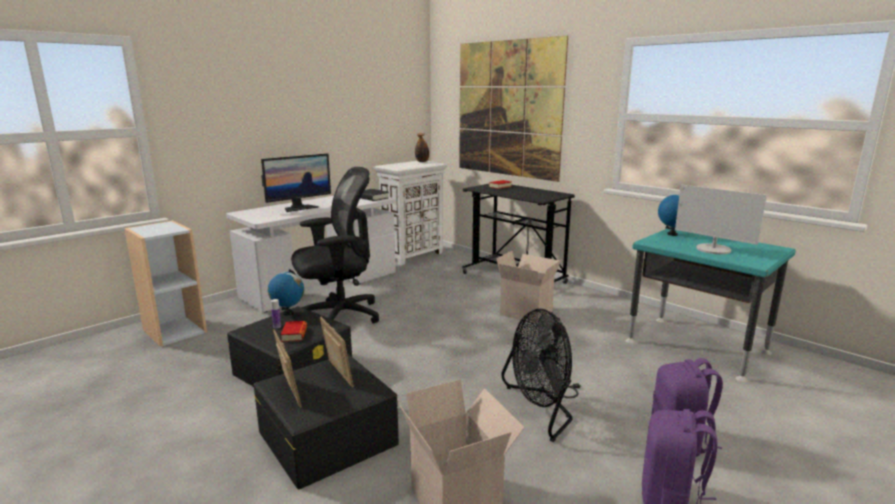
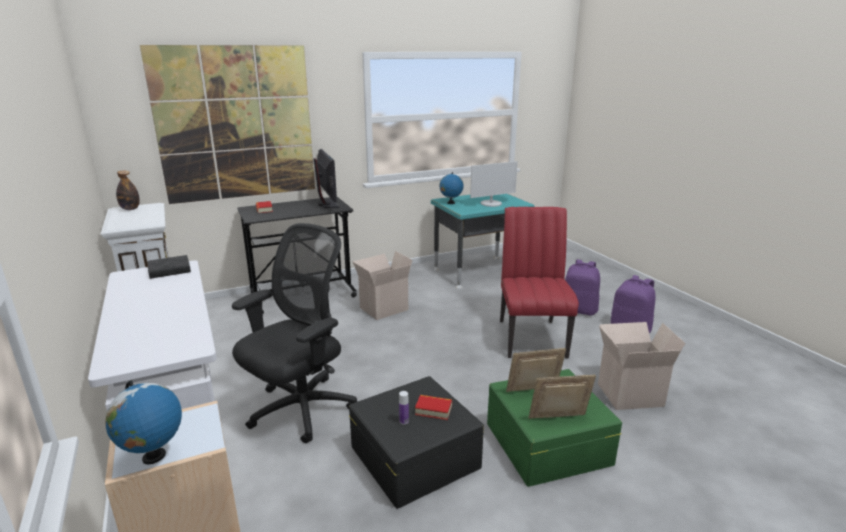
camera: 70 degrees left, 5 degrees up
black storage box [254,354,399,489] -> green storage box [487,369,622,487]
monitor [261,153,331,212] -> monitor moved to [313,149,339,208]
globe [268,269,304,316] -> globe moved to [105,380,182,464]
black office chair [291,167,379,324] -> black office chair turned 45 degrees clockwise [232,223,357,443]
black fan [501,309,581,442] -> red chair [500,207,579,359]

